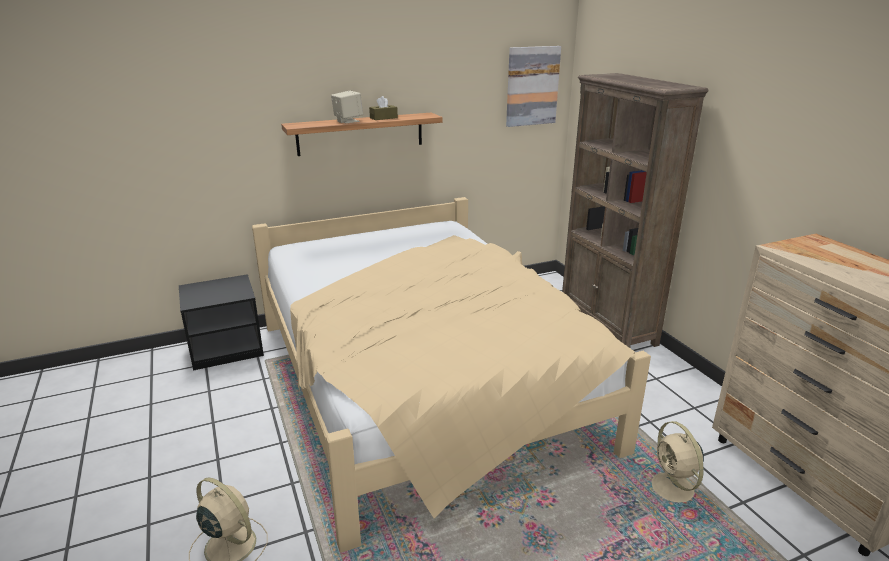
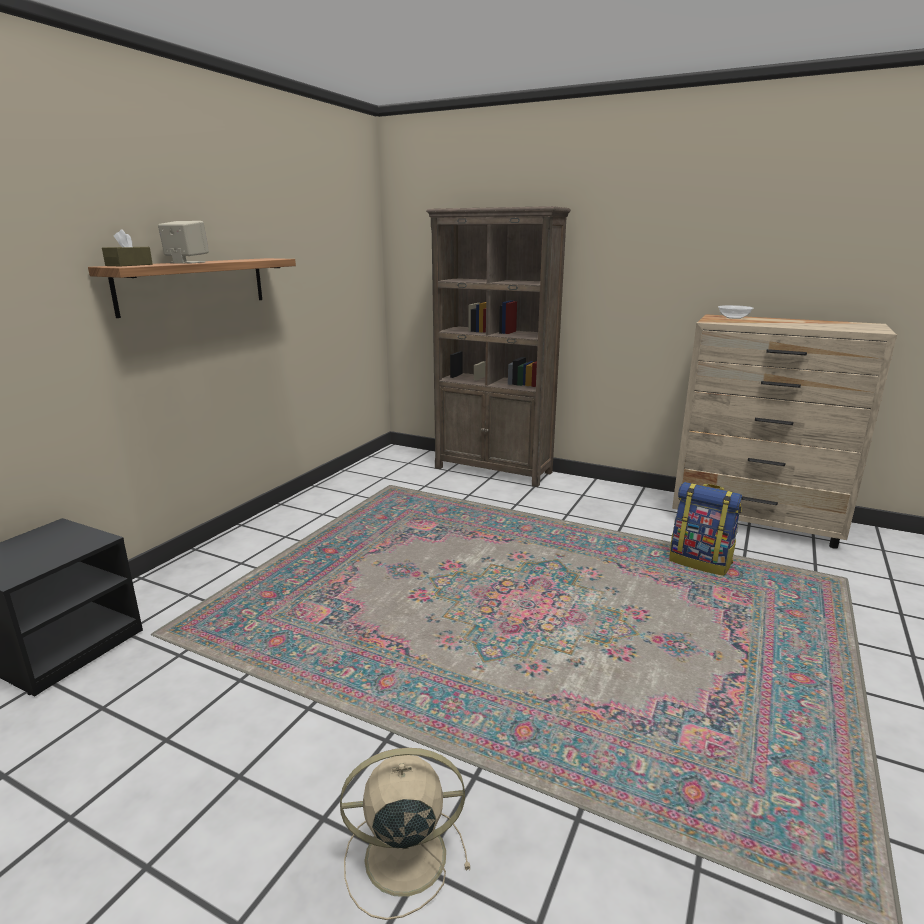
camera: 40 degrees left, 5 degrees down
beige bed [252,197,651,553] -> none
brown tissue box [369,96,398,120] -> brown tissue box moved to [102,229,153,266]
picture [506,46,561,127] -> none
beige fan [639,421,704,503] -> backpack [669,482,742,576]
none -> bowl [718,305,754,319]

